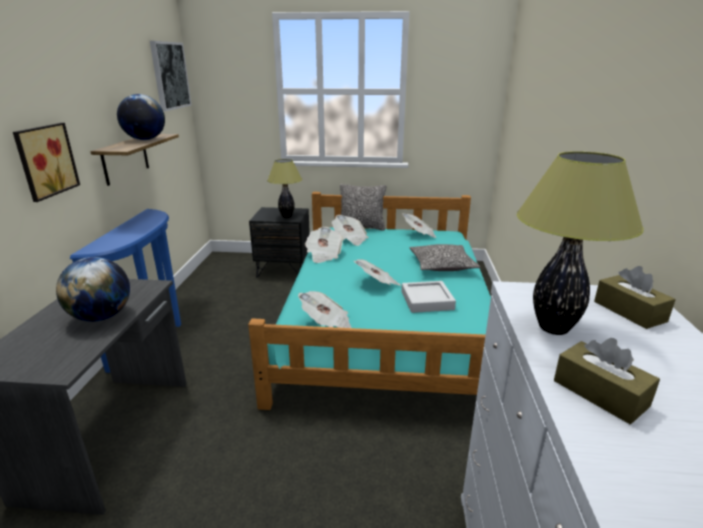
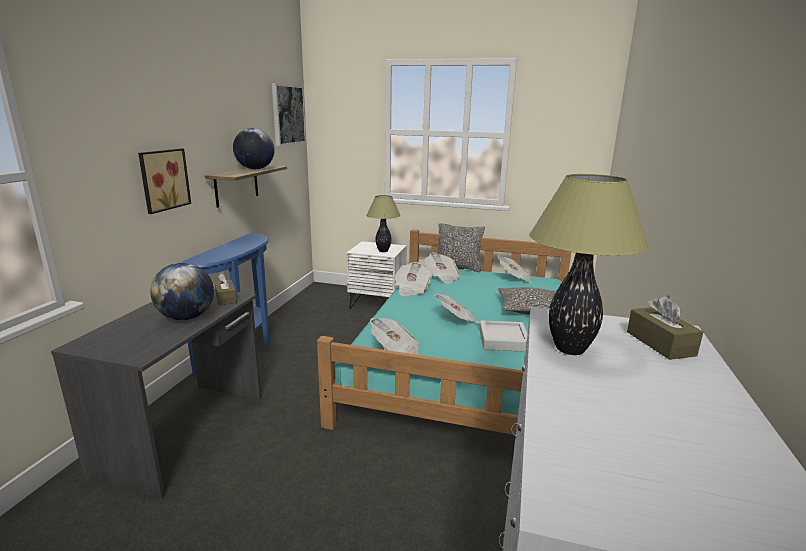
camera: 10 degrees right, 5 degrees down
black nightstand [249,207,310,278] -> white nightstand [346,241,407,309]
brown tissue box [554,338,660,424] -> brown tissue box moved to [214,273,237,305]

